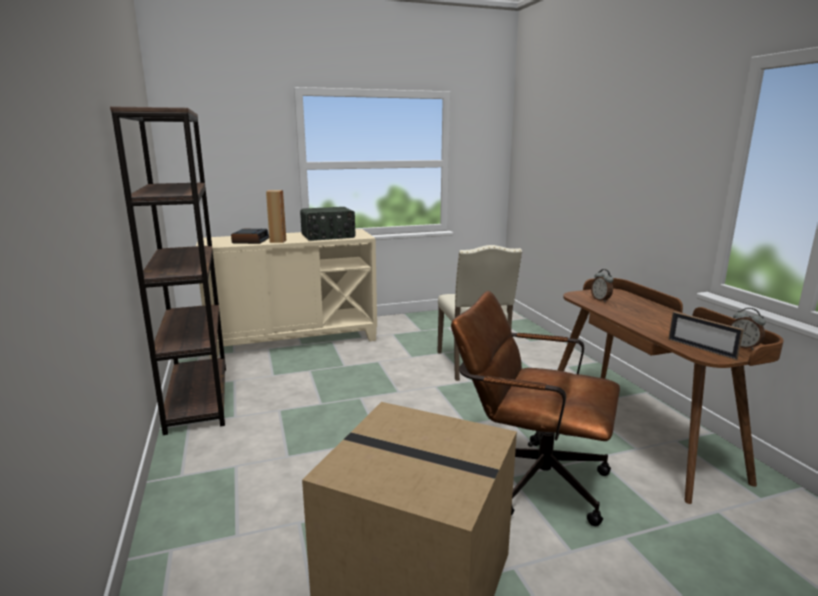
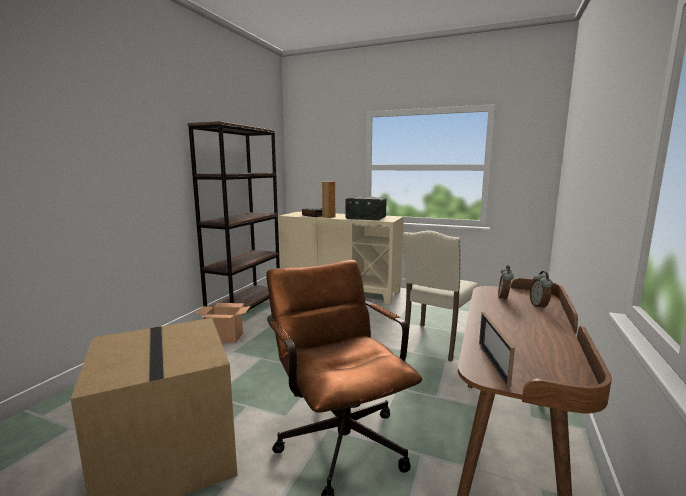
camera: 40 degrees right, 5 degrees down
alarm clock [729,308,765,350] -> alarm clock moved to [530,271,553,310]
none -> cardboard box [195,303,251,343]

